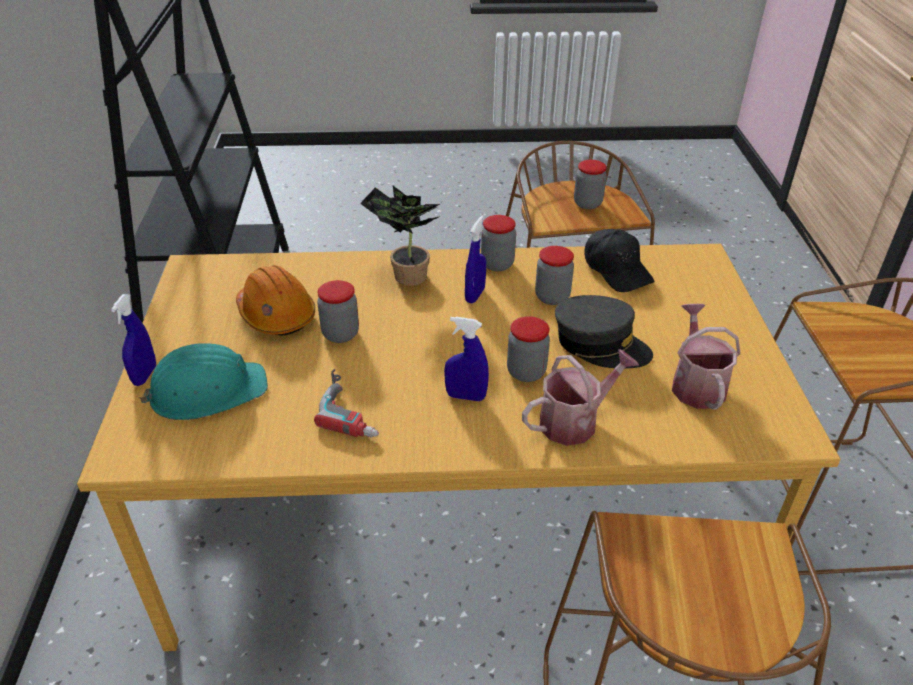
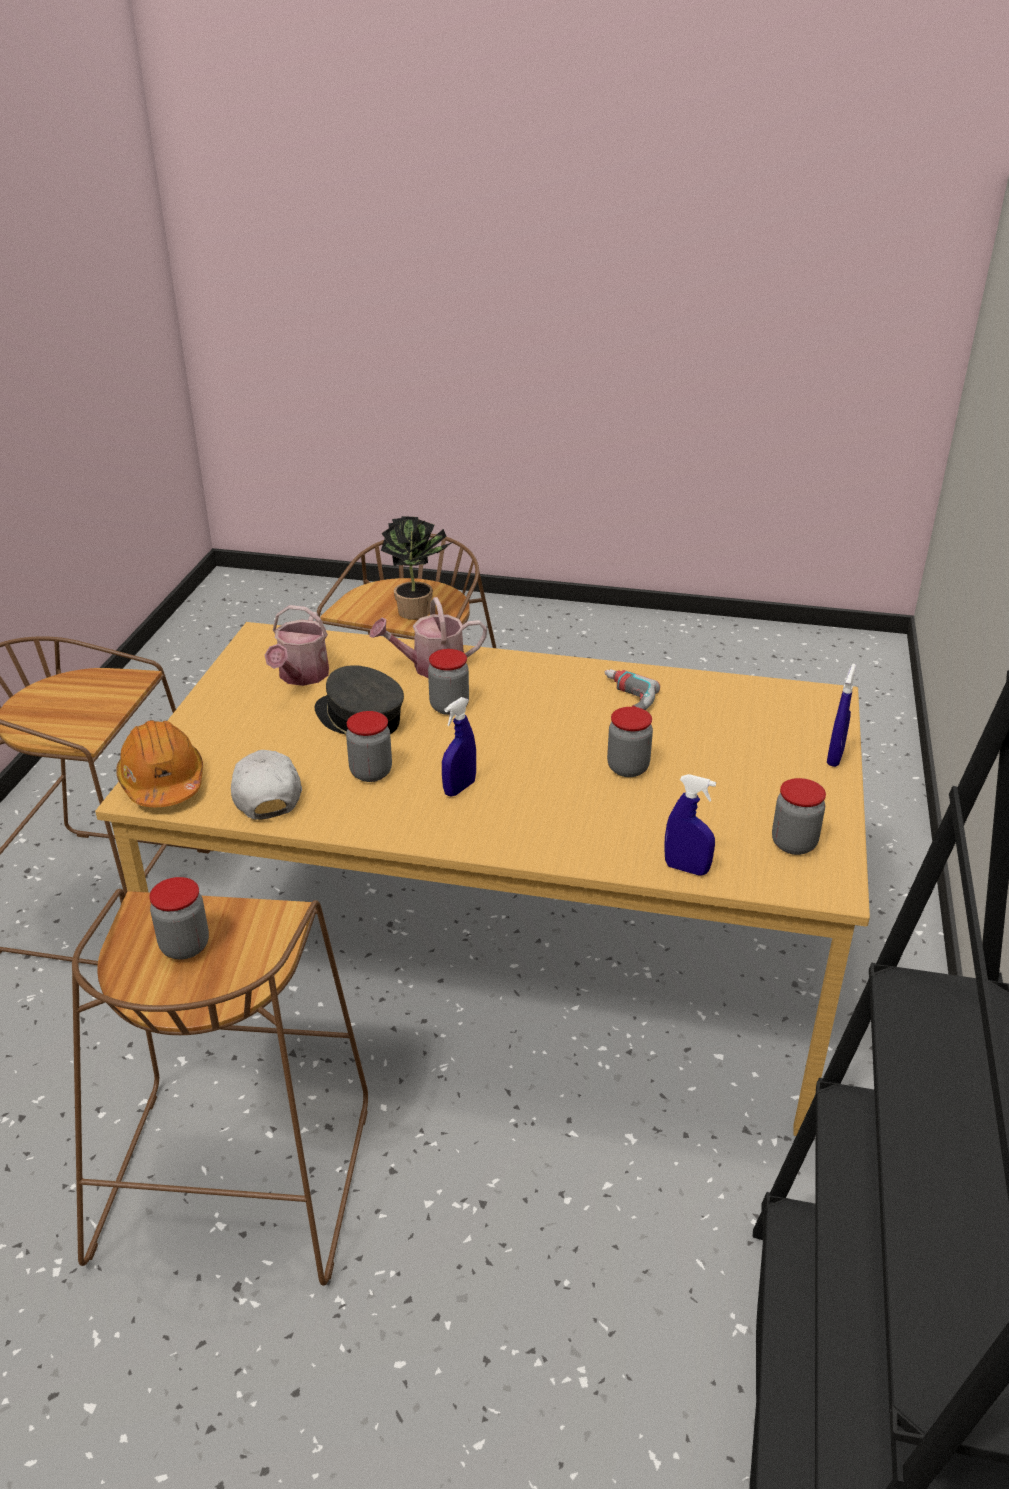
camera: 165 degrees left, 5 degrees down
turquoise hard hat [139,343,268,420] -> none
orange hard hat [236,265,315,336] -> orange hard hat moved to [116,720,203,807]
potted plant [360,186,440,286] -> potted plant moved to [381,516,455,620]
blue spray bottle [444,317,489,401] -> blue spray bottle moved to [664,774,716,875]
jar [481,215,516,271] -> jar moved to [772,778,826,855]
black cap [584,229,654,292] -> white cap [231,750,302,820]

